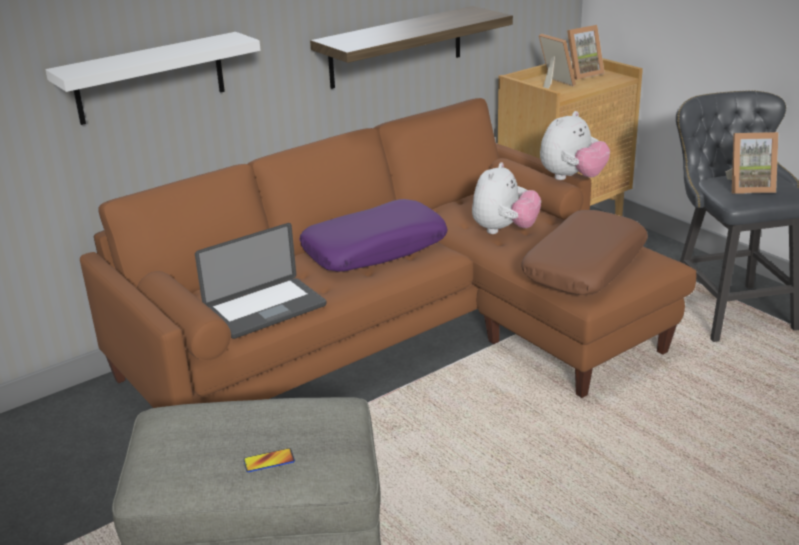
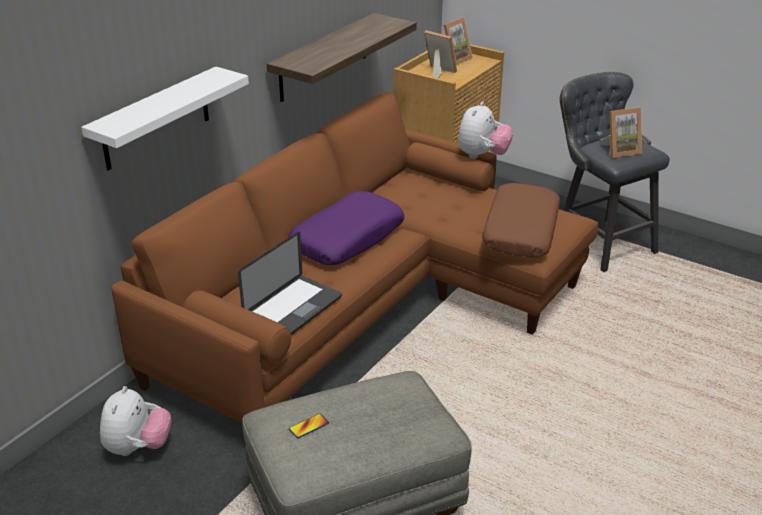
camera: 20 degrees left, 5 degrees up
phone [244,448,295,472] -> phone moved to [289,413,329,438]
plush toy [472,162,541,234] -> plush toy moved to [100,386,171,456]

